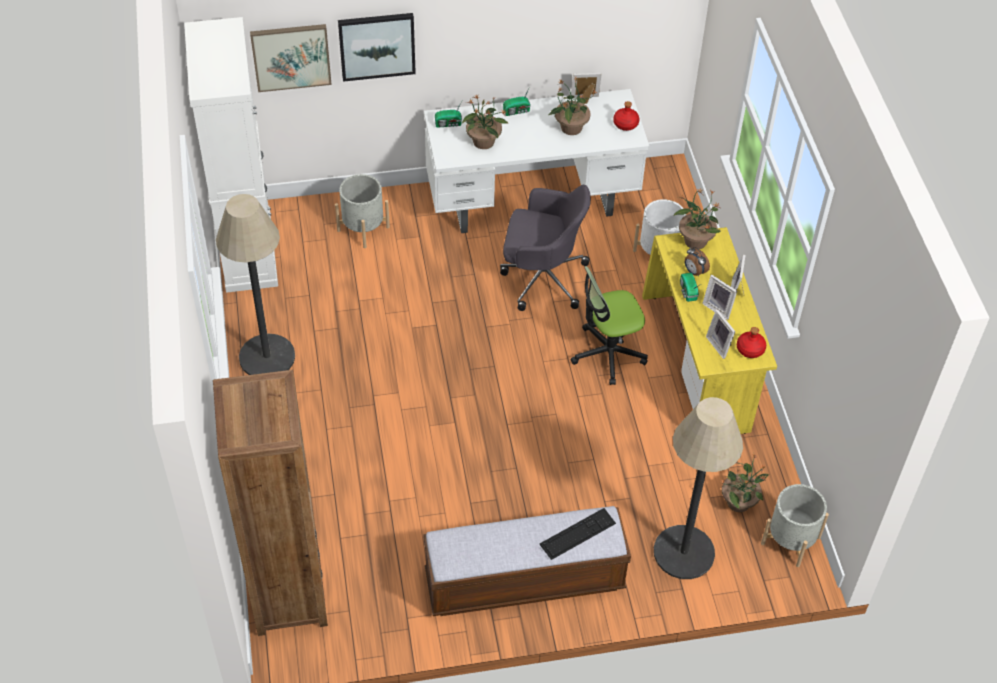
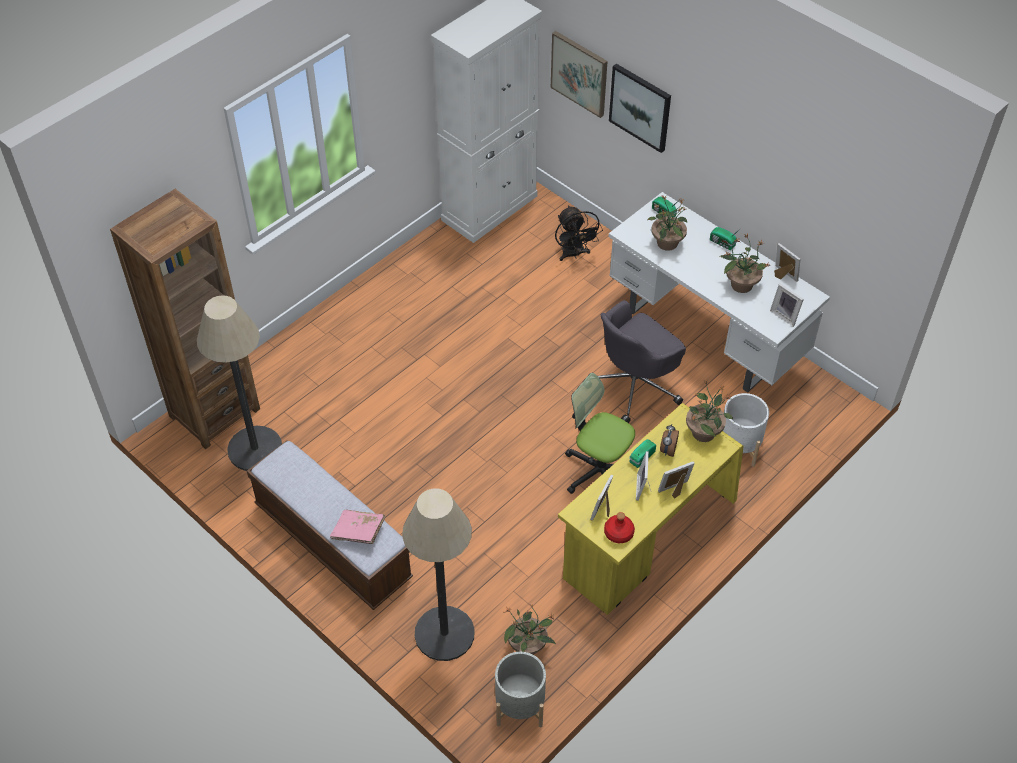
camera: 55 degrees right, 0 degrees up
floor lamp [216,194,295,375] -> floor lamp moved to [197,295,282,471]
grey planter [335,174,390,248] -> black fan [555,205,603,261]
grey office chair [500,185,591,311] -> grey office chair turned 75 degrees clockwise [598,300,686,423]
keyboard [539,508,616,560] -> pink book [330,509,385,544]
red bottle [613,101,639,131] -> picture frame [770,284,804,327]

